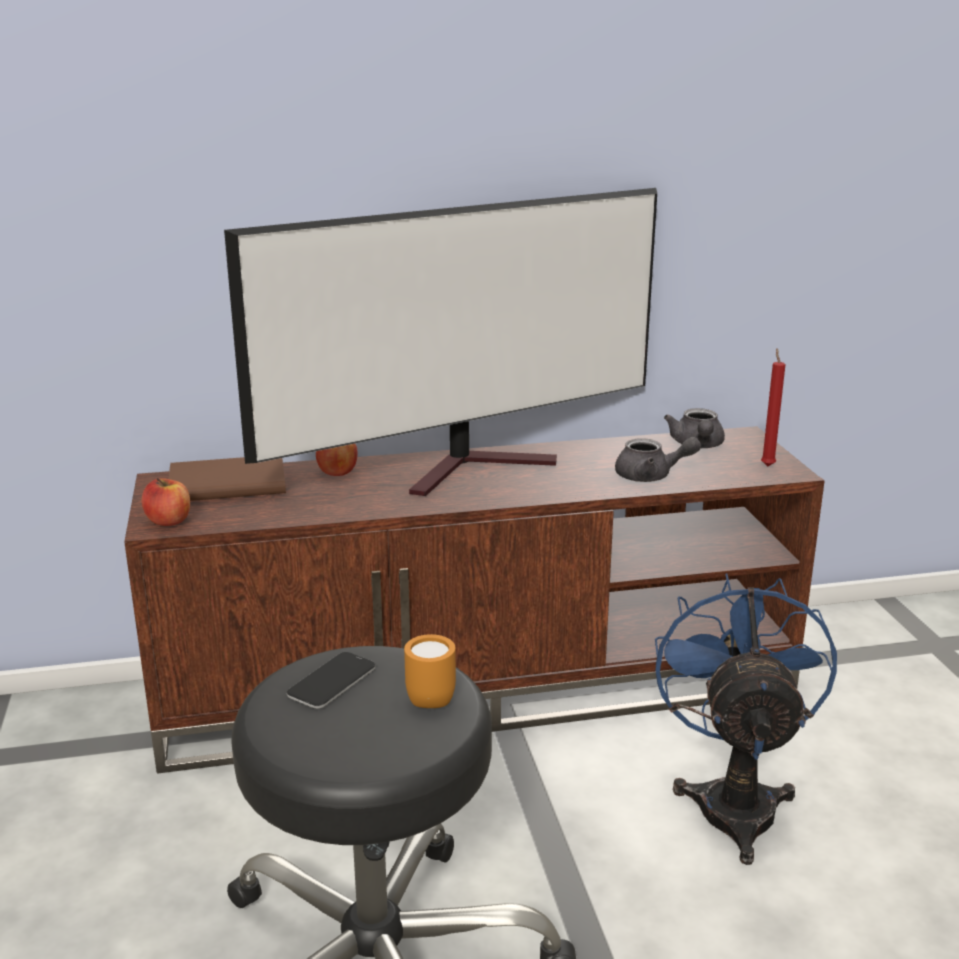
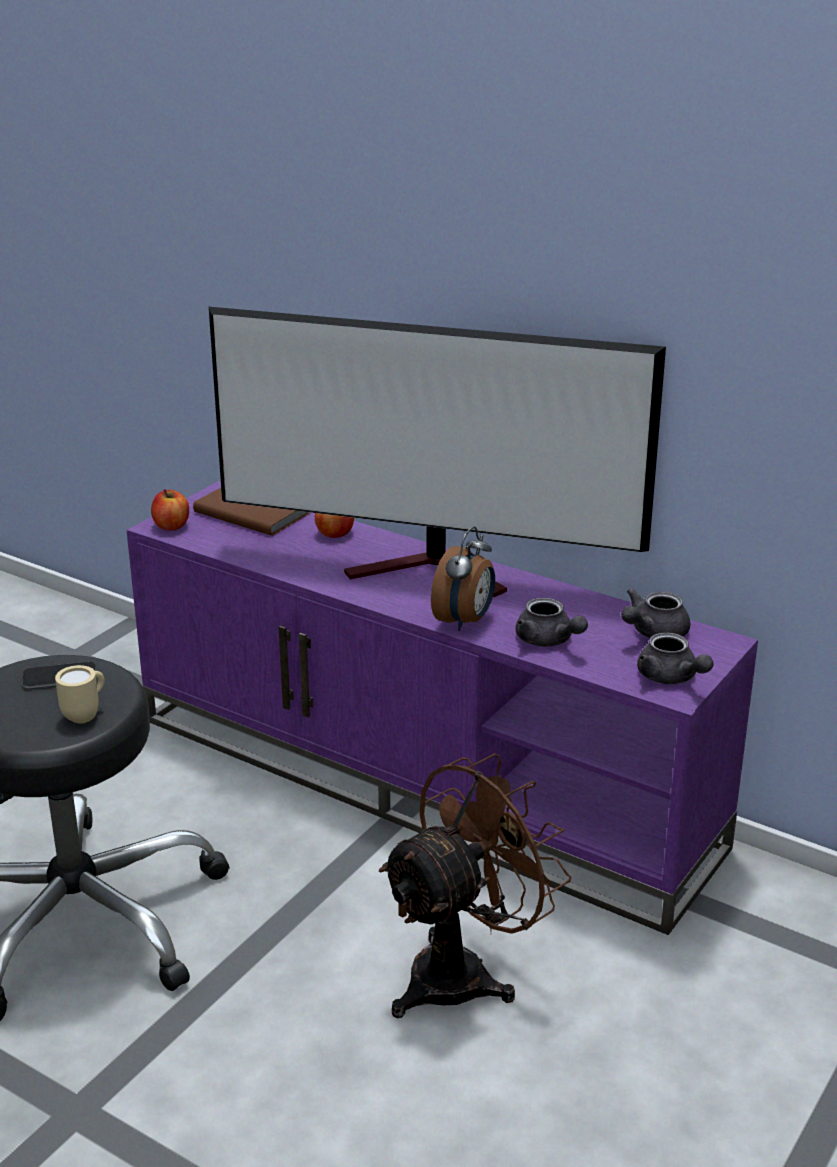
camera: 45 degrees right, 5 degrees up
brown tv stand [124,426,825,774] -> purple tv stand [127,481,758,935]
orange mug [404,634,456,708] -> beige mug [55,665,105,724]
blue fan [655,573,837,865] -> brown fan [379,753,571,1018]
red candle [761,348,786,466] -> grey teapot [637,633,713,684]
none -> alarm clock [431,526,495,631]

